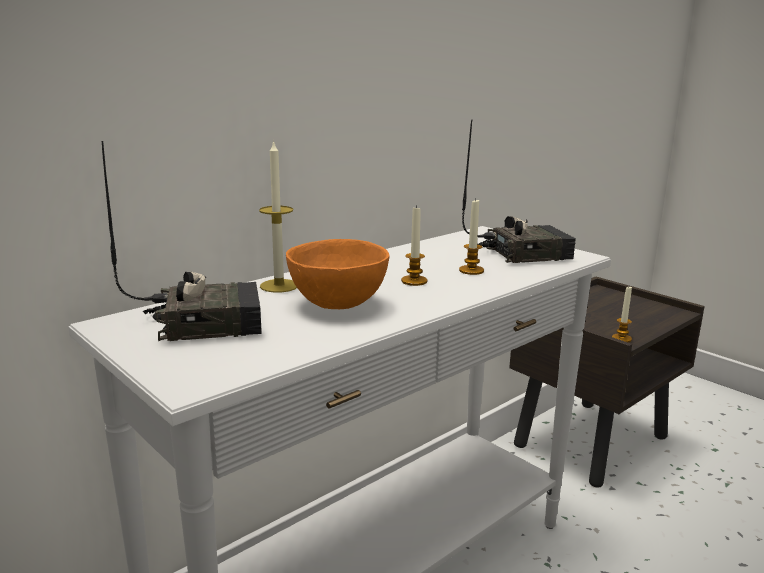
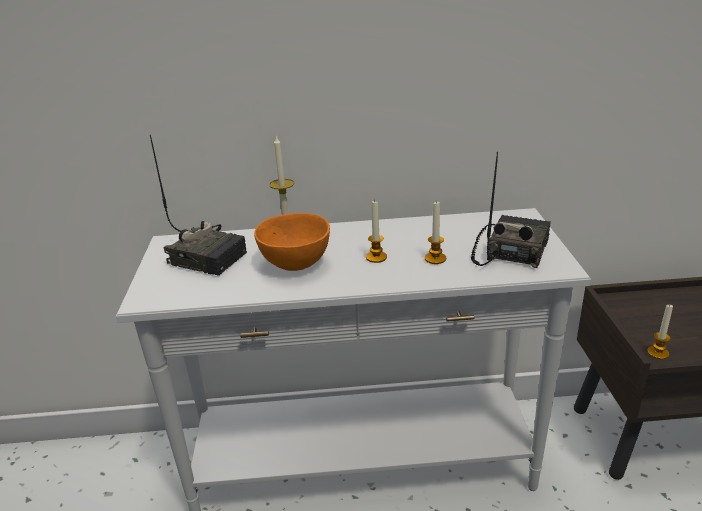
camera: 40 degrees right, 10 degrees up
radio [462,119,576,263] -> radio turned 90 degrees counterclockwise [471,152,551,268]

